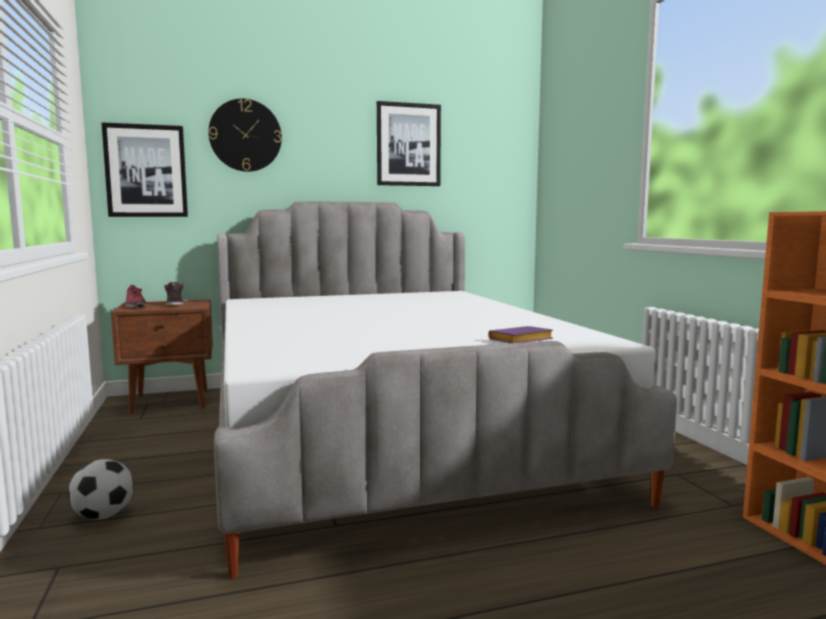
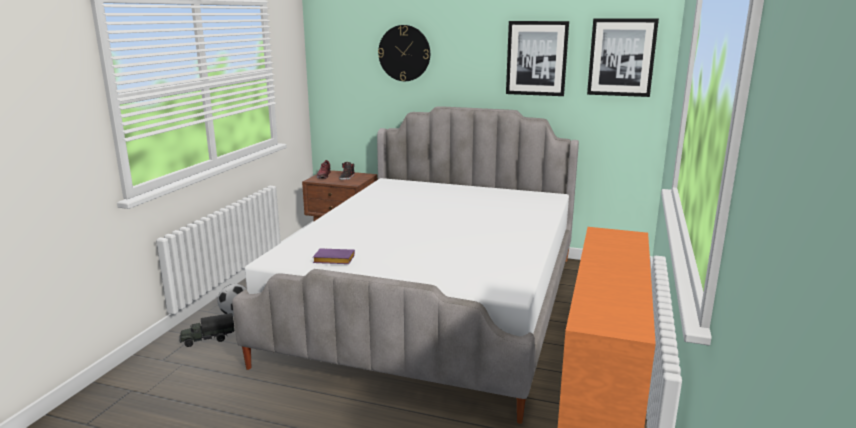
camera: 35 degrees right, 10 degrees up
picture [102,123,188,217] -> picture moved to [587,18,659,97]
purple book [489,326,553,343] -> purple book moved to [313,248,355,264]
none -> toy truck [179,313,234,347]

